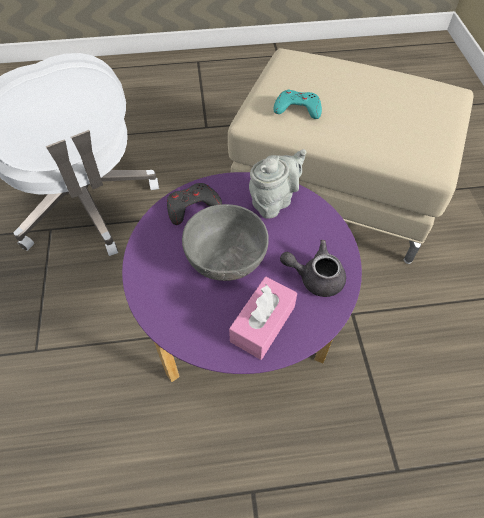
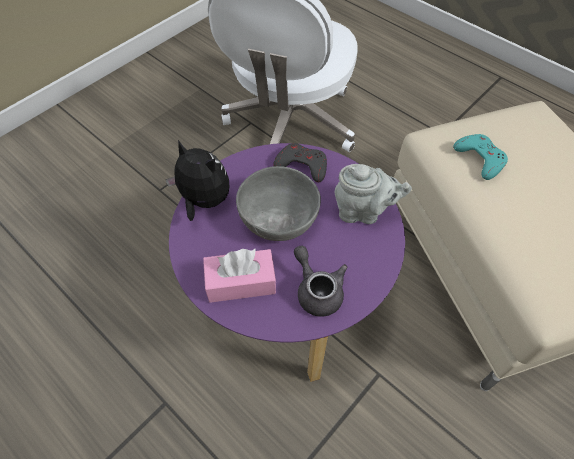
camera: 50 degrees right, 0 degrees up
none -> plush toy [165,140,229,221]

